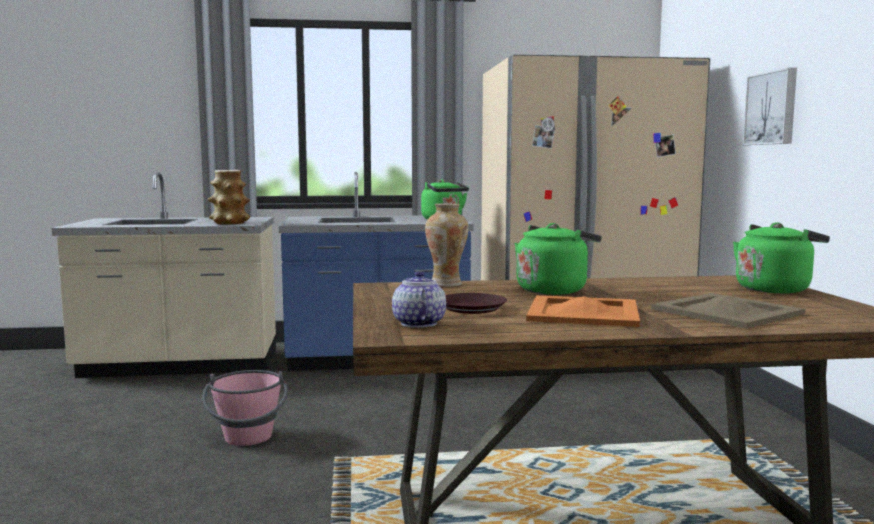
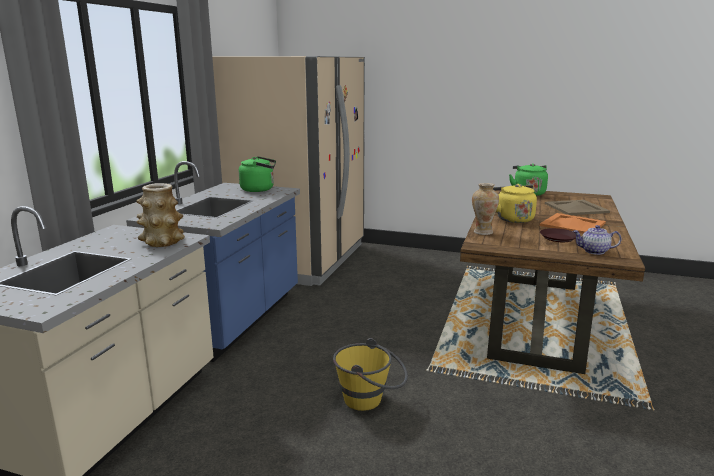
camera: 65 degrees left, 10 degrees up
pink bucket [202,370,288,446] -> yellow bucket [333,338,408,411]
green kettle [514,223,602,295] -> yellow kettle [493,184,537,223]
picture [743,68,797,145] -> none

